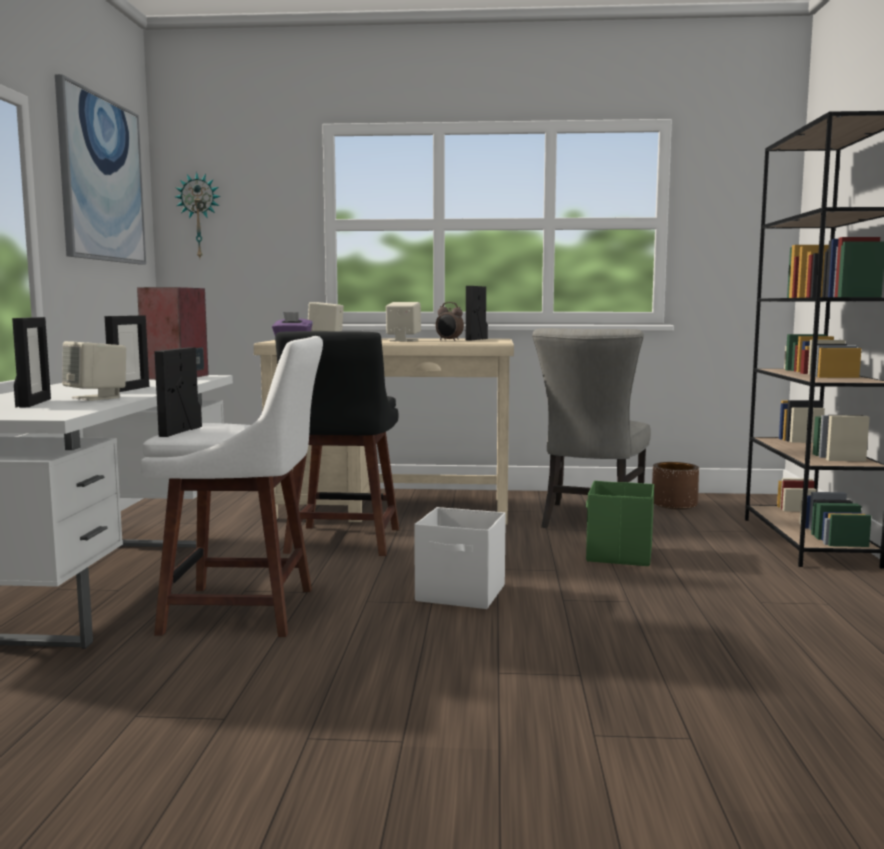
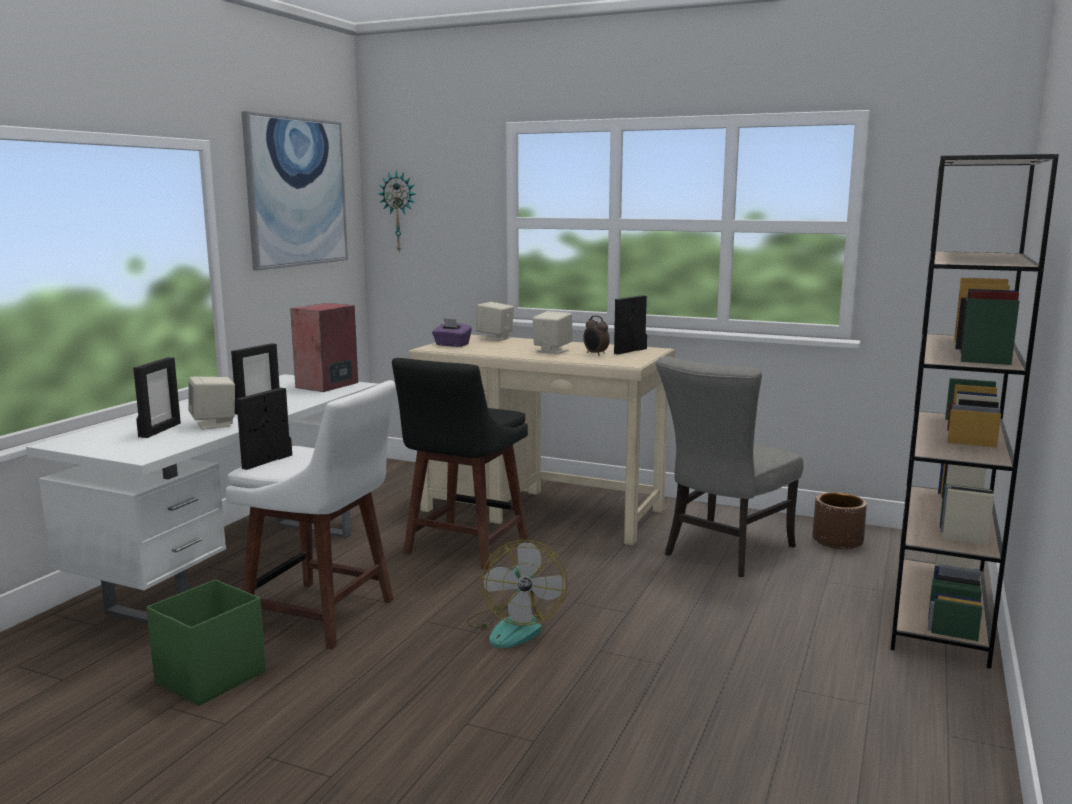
camera: 20 degrees right, 5 degrees up
white storage box [414,507,506,609] -> fan [466,540,567,648]
green storage box [586,481,654,566] -> green storage box moved to [146,579,266,706]

